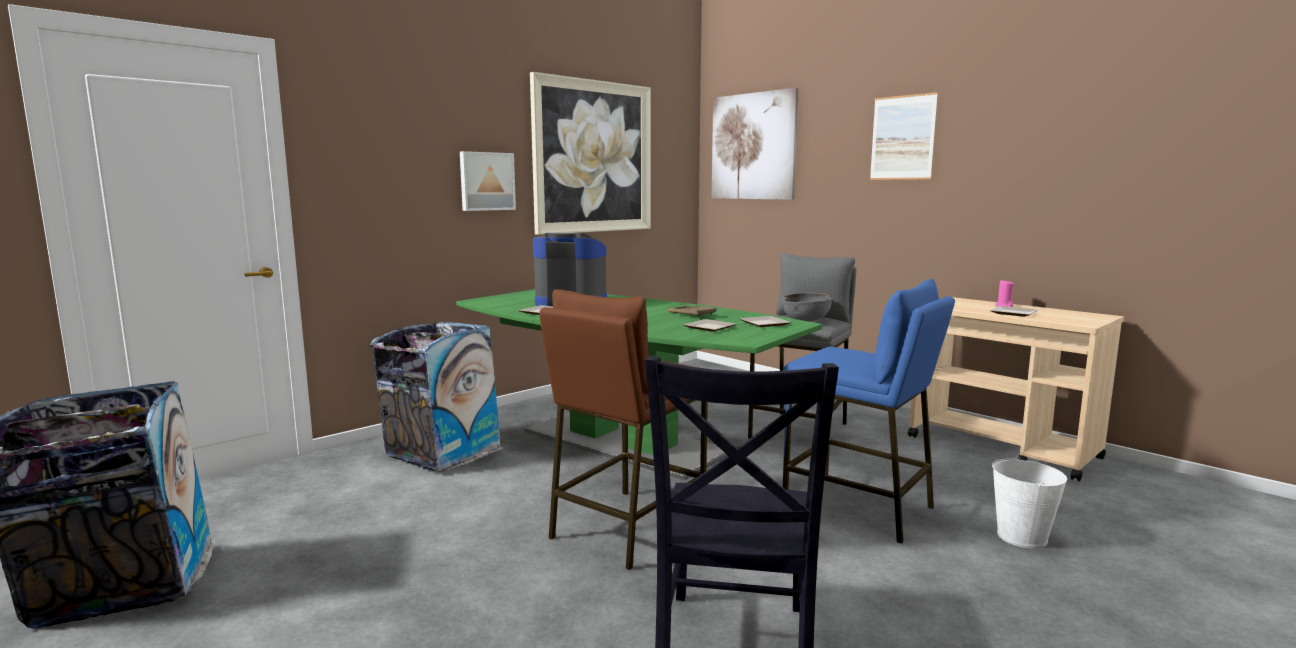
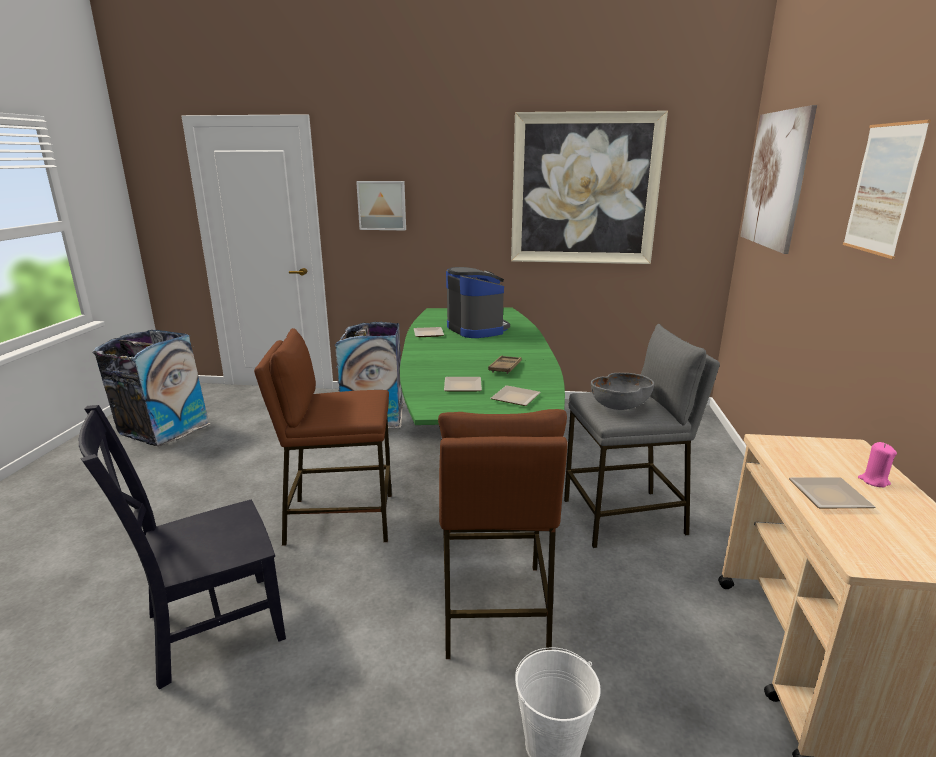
camera: 50 degrees right, 10 degrees up
picture [460,151,516,211] -> picture moved to [356,181,406,230]
blue stool [783,279,955,544] -> brown stool [438,409,567,659]

